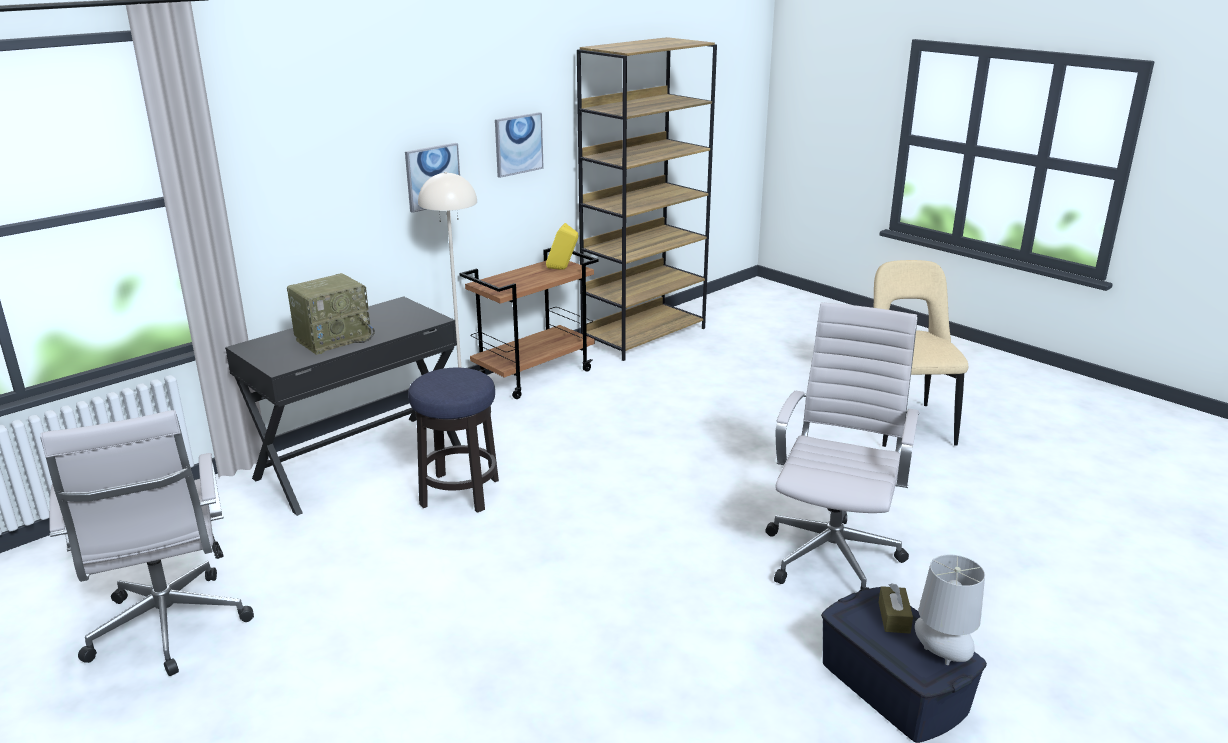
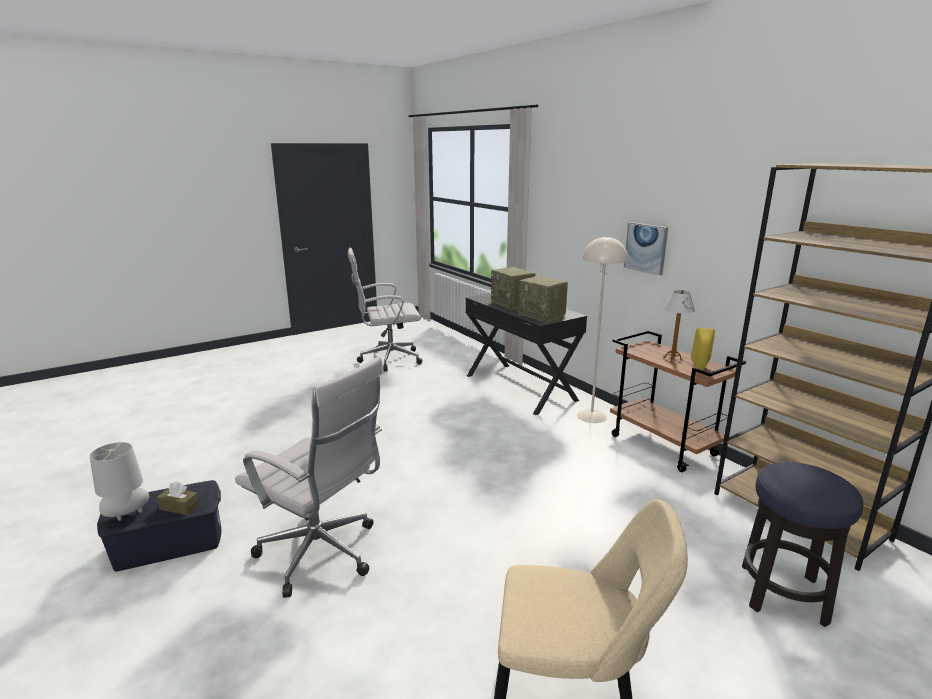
camera: 100 degrees right, 5 degrees down
stool [409,368,499,513] -> stool moved to [742,462,864,627]
picture [495,112,544,178] -> none
none -> radio [518,276,568,323]
none -> table lamp [663,290,695,362]

